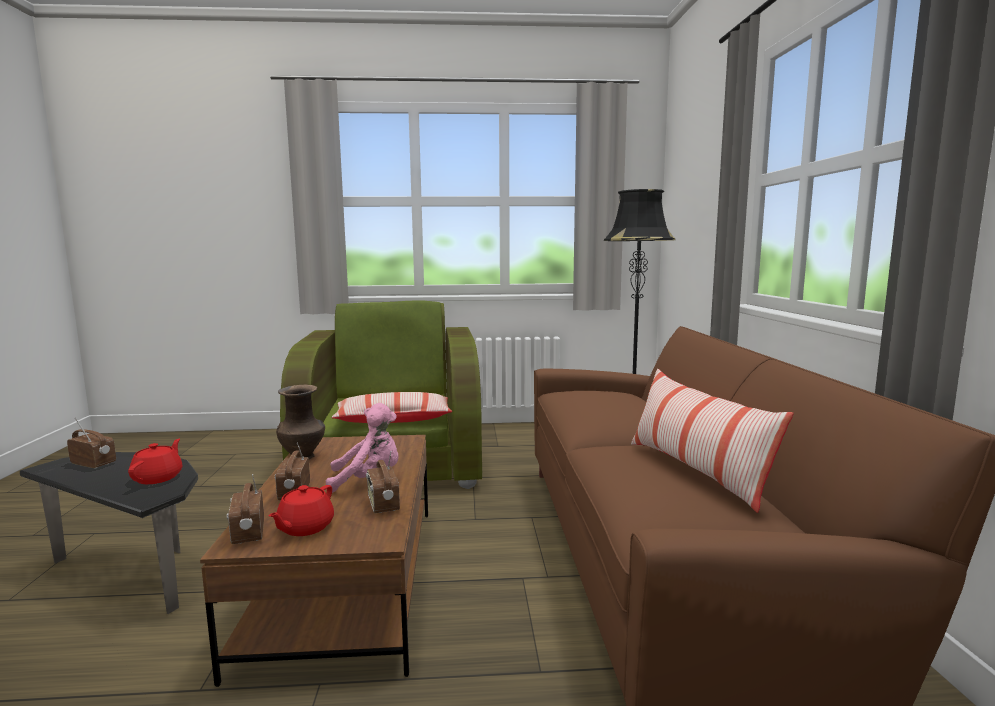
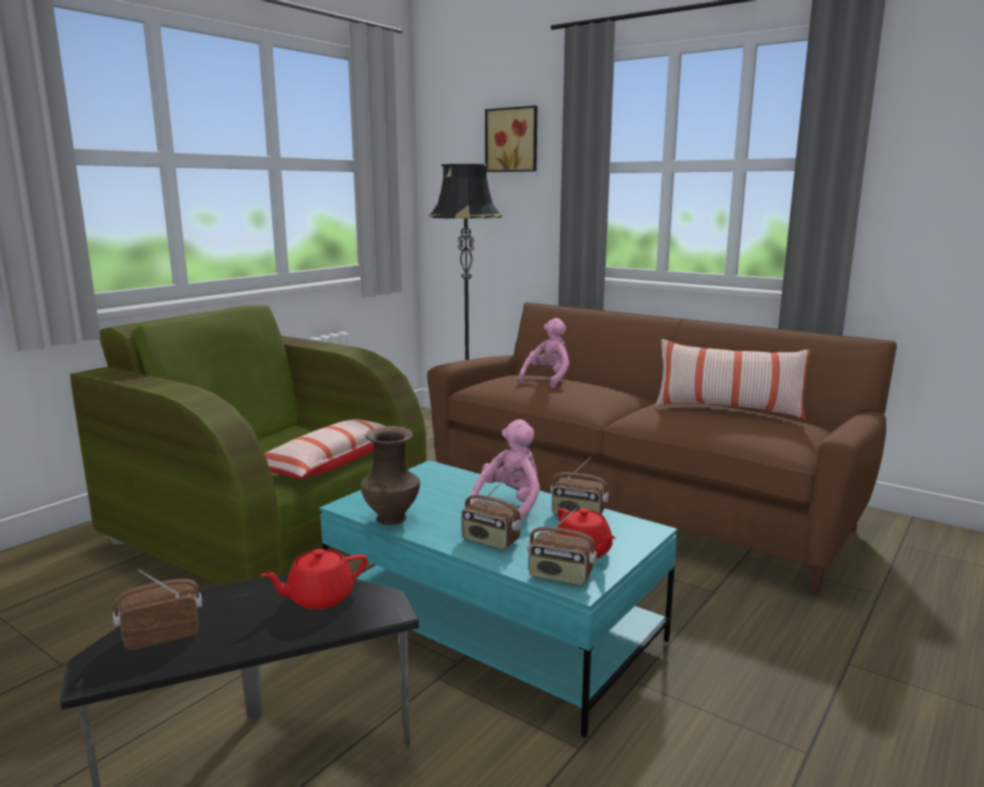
camera: 50 degrees left, 5 degrees up
red teapot [128,439,183,484] -> red teapot turned 75 degrees counterclockwise [261,549,367,609]
brown coffee table [200,435,428,687] -> turquoise coffee table [320,460,677,737]
none -> picture [485,106,537,172]
none -> pink plush toy [518,318,570,388]

